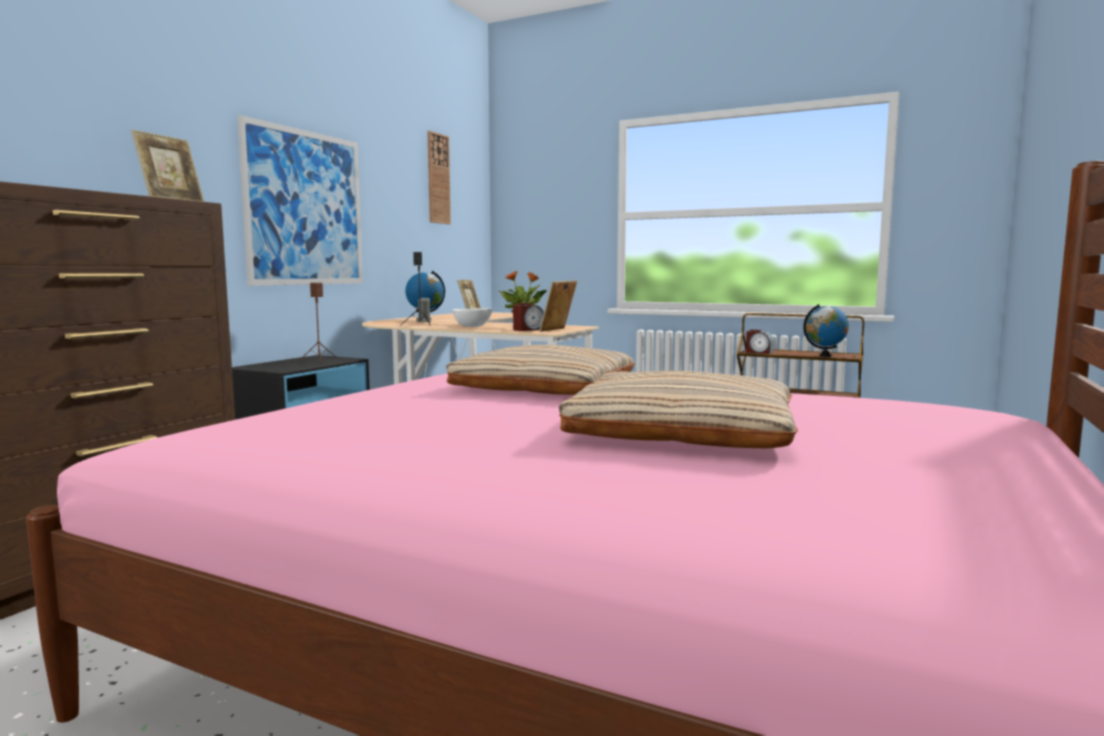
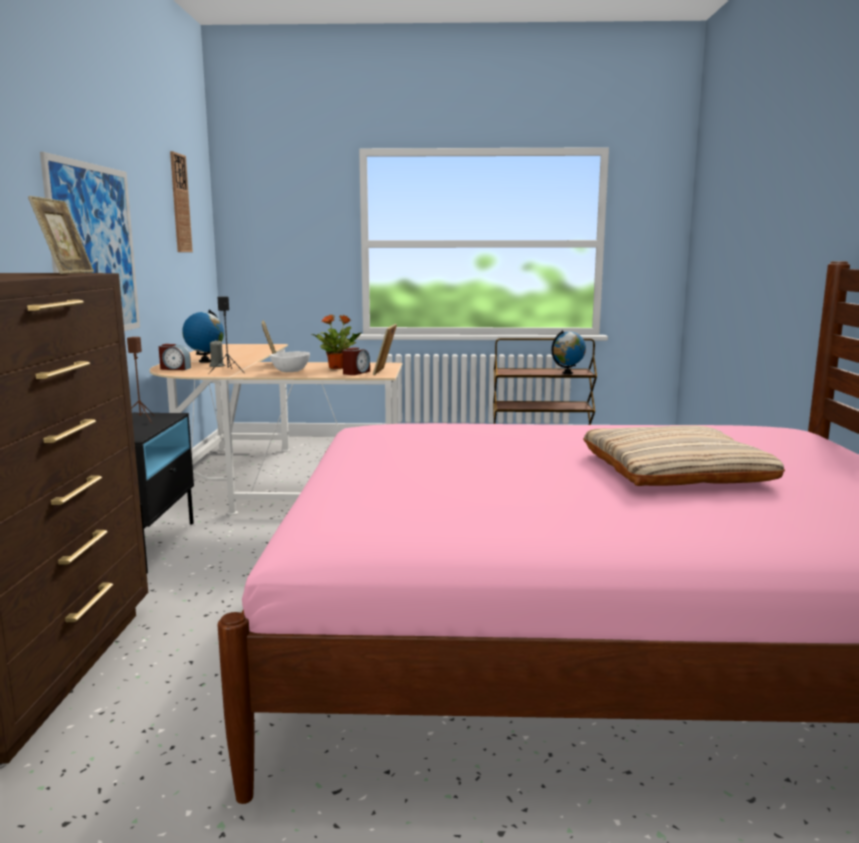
camera: 25 degrees left, 5 degrees up
beige pillow [446,345,635,395] -> none
alarm clock [746,330,774,354] -> alarm clock moved to [159,344,191,370]

